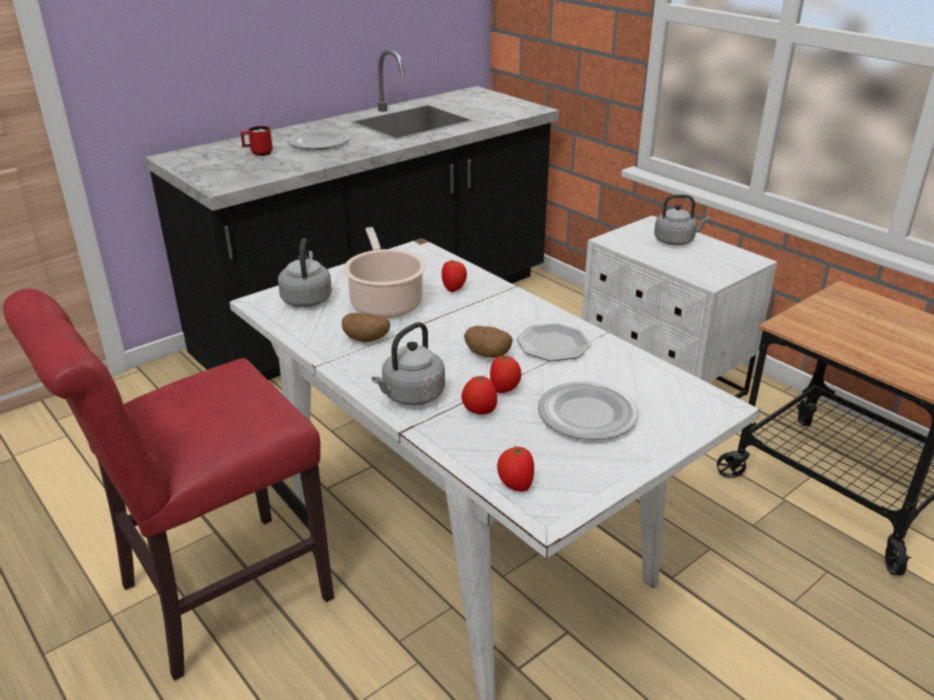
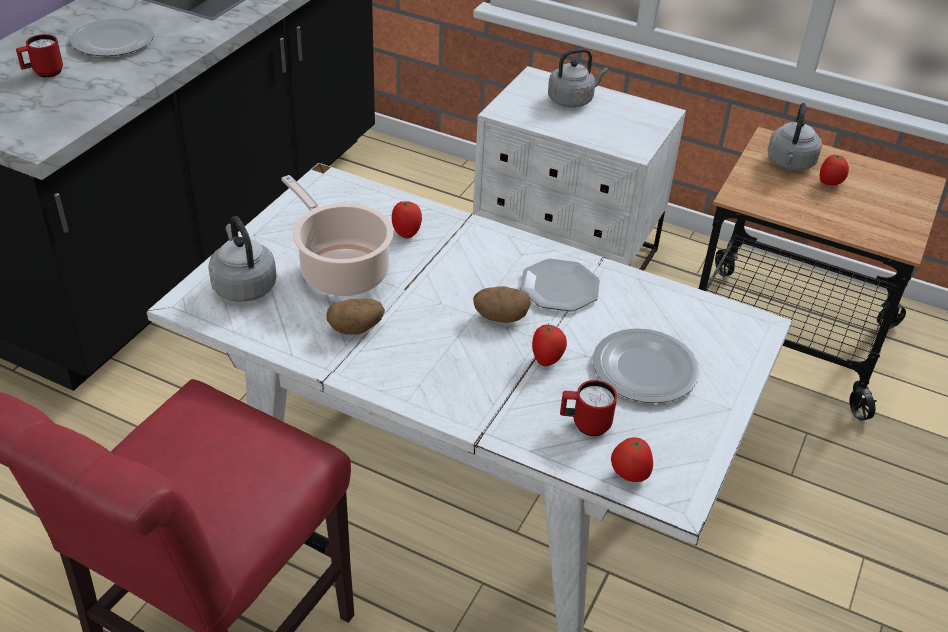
camera: 25 degrees left, 10 degrees up
grey kettle [372,322,445,406] -> grey kettle moved to [768,103,822,171]
tomato [461,376,497,415] -> tomato moved to [820,154,849,185]
none -> red mug [560,380,617,436]

